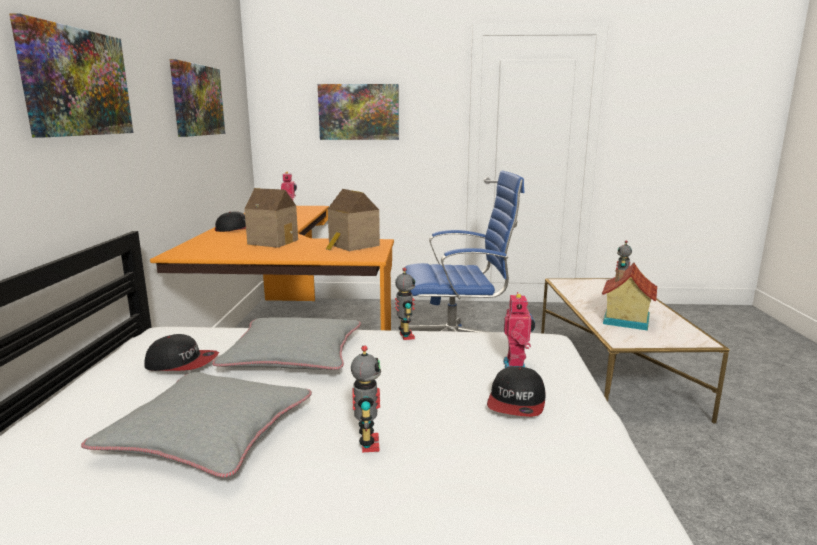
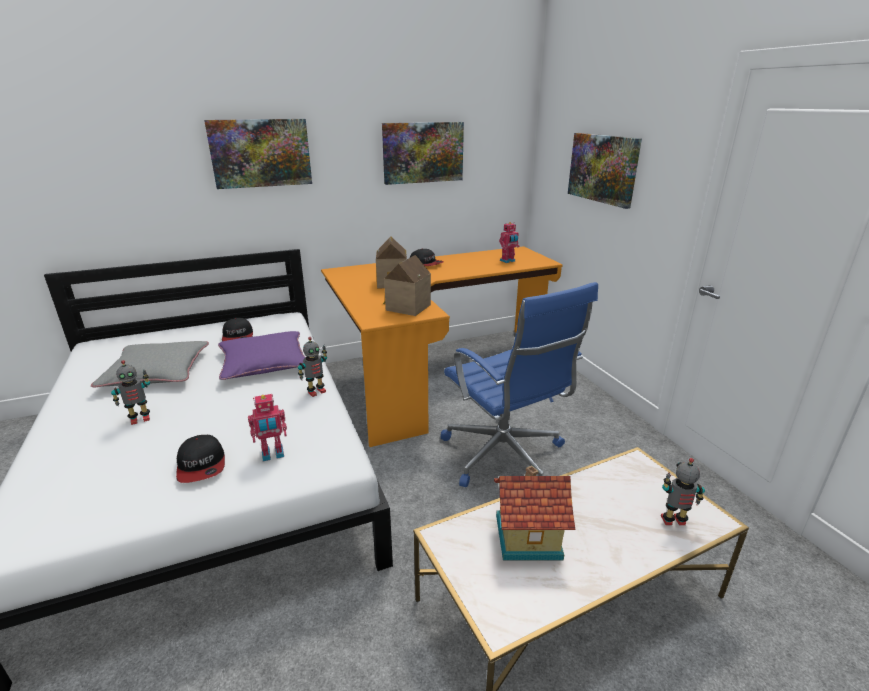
camera: 65 degrees right, 10 degrees up
grey pillow [212,317,361,370] -> purple pillow [218,331,306,380]
cap [487,366,546,417] -> cap turned 105 degrees counterclockwise [176,435,225,483]

